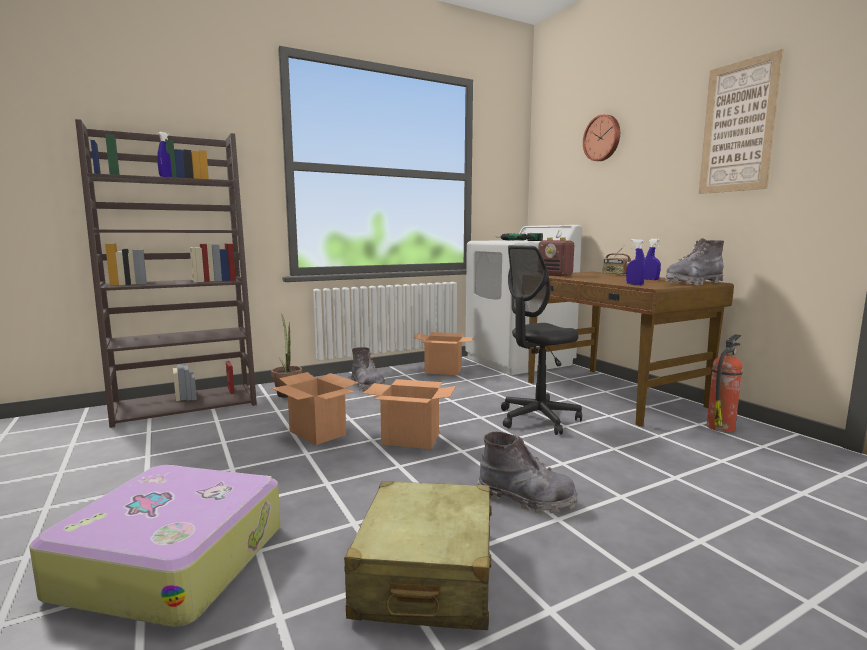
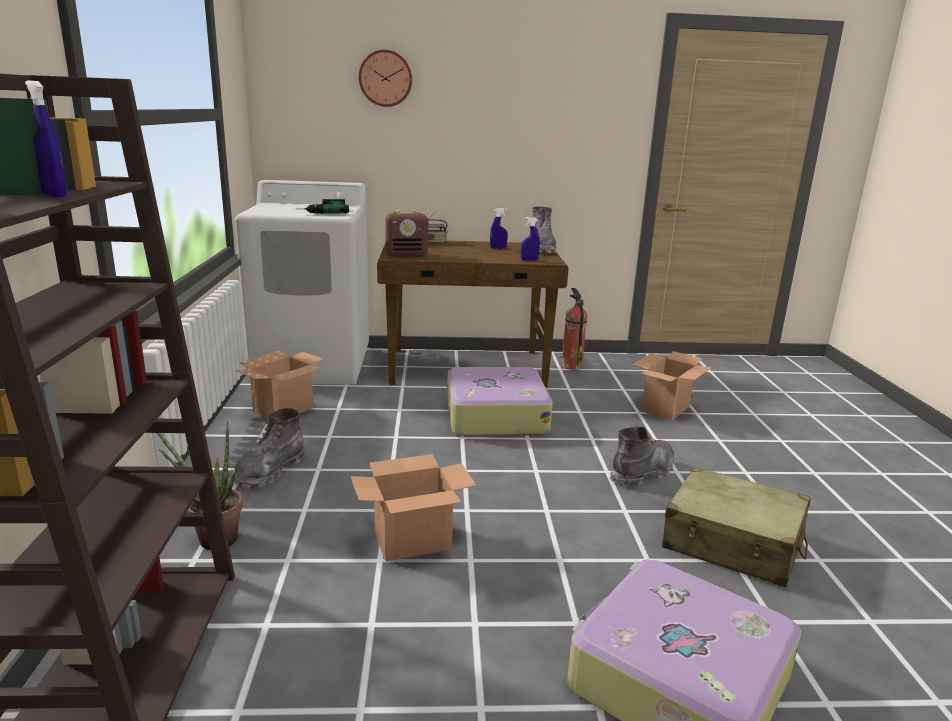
camera: 65 degrees left, 10 degrees up
grey boot [352,347,386,391] -> grey boot turned 120 degrees clockwise [234,408,306,488]
cardboard box [363,379,456,449] -> cardboard box moved to [632,351,712,421]
black office chair [501,245,582,435] -> suitcase [447,367,553,436]
picture [699,49,784,194] -> none

